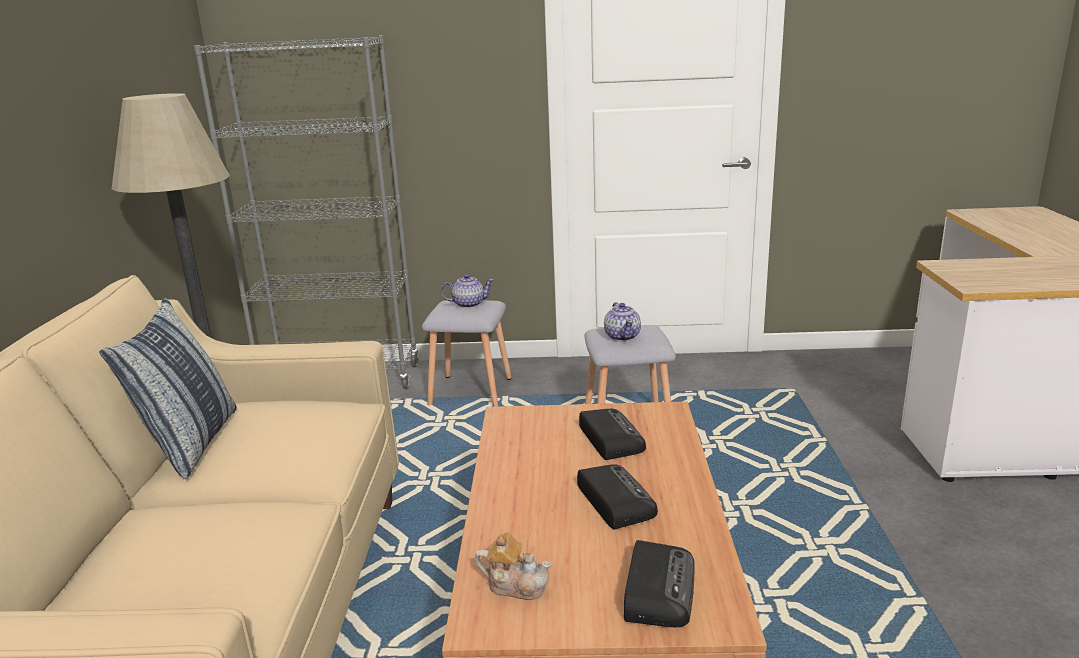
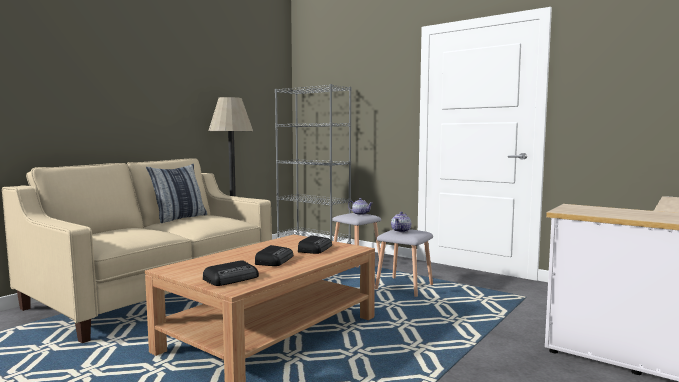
camera: 35 degrees right, 15 degrees down
teapot [475,532,552,600] -> none

